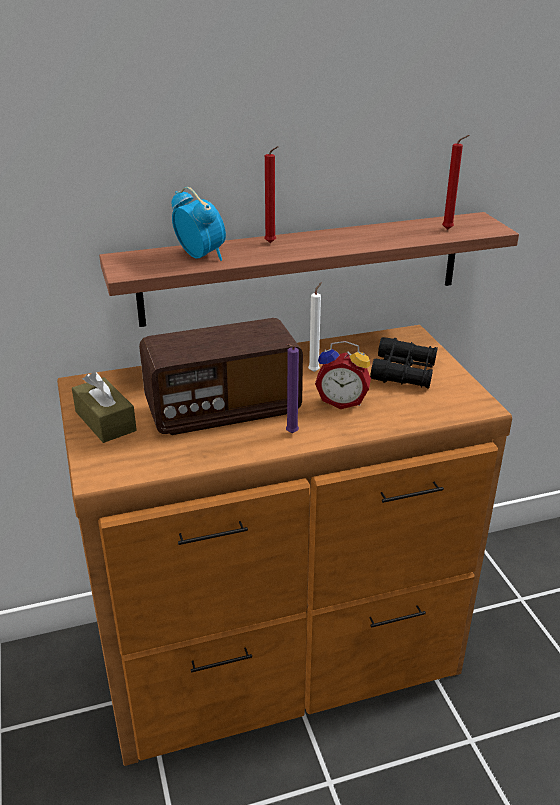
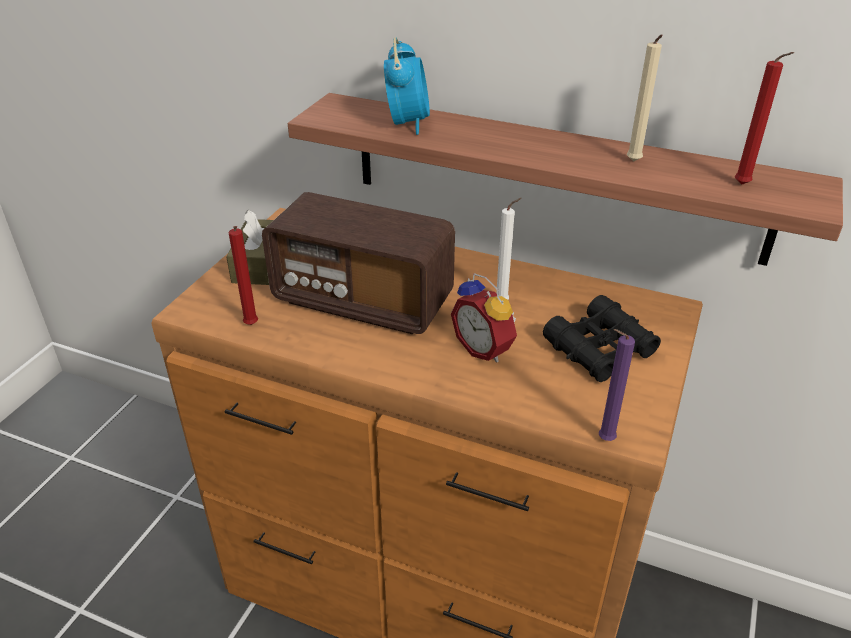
camera: 40 degrees right, 5 degrees up
red candle [264,146,279,243] -> red candle moved to [228,226,258,325]
purple candle [286,344,299,433] -> purple candle moved to [599,329,635,441]
none -> beige candle [627,34,662,162]

